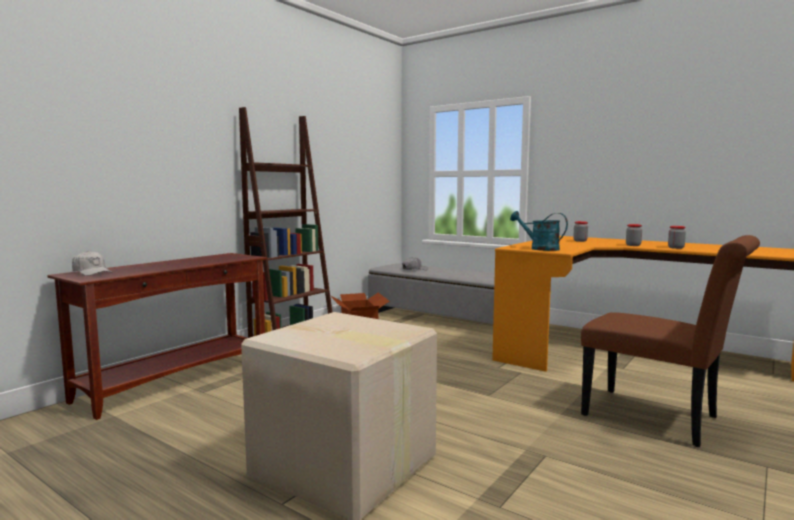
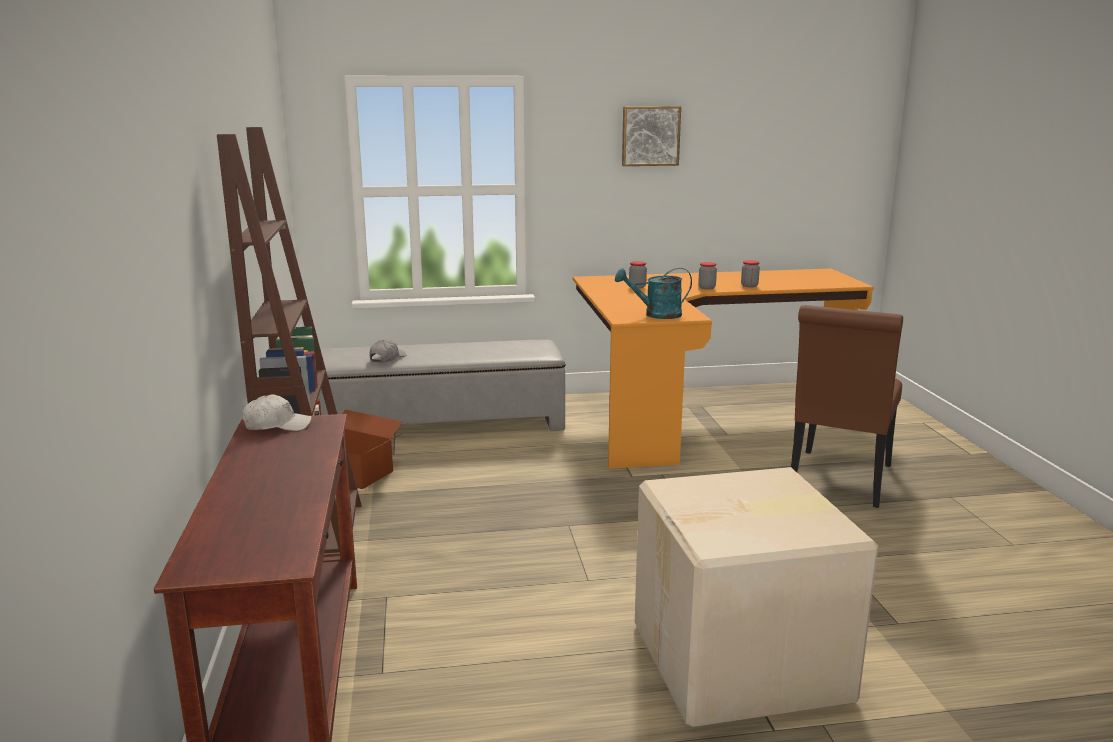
camera: 45 degrees left, 10 degrees up
white cap [72,251,112,276] -> white cap moved to [242,394,312,431]
brown chair [581,235,760,447] -> brown chair turned 120 degrees clockwise [791,305,903,508]
none -> picture [622,106,681,166]

